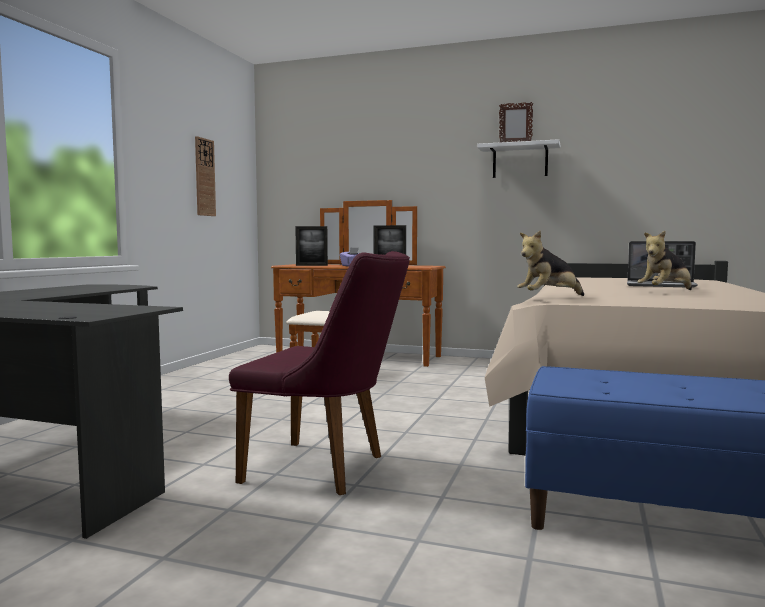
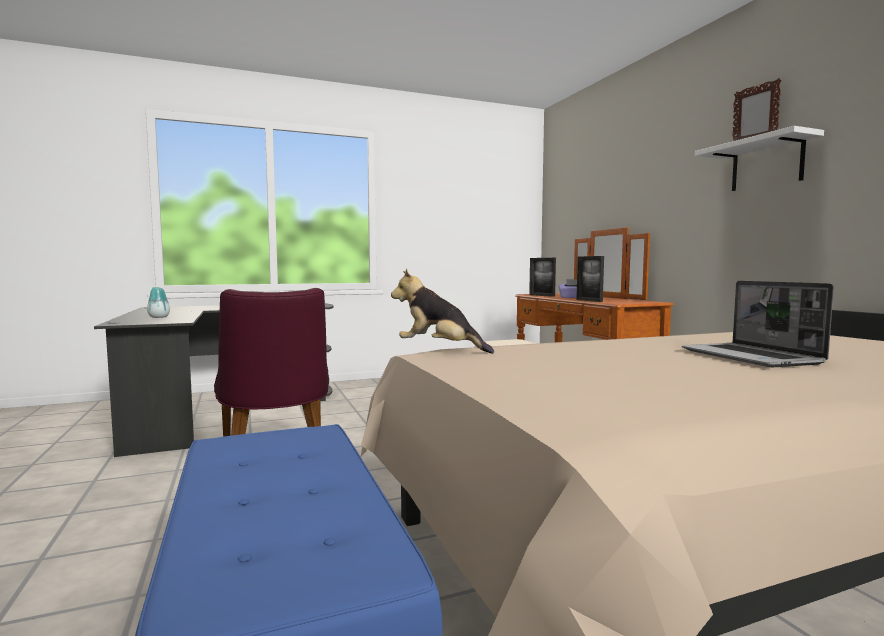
camera: 50 degrees right, 0 degrees up
wall clock [195,136,216,216] -> none
plush toy [637,231,692,290] -> none
none -> vase [147,287,170,318]

